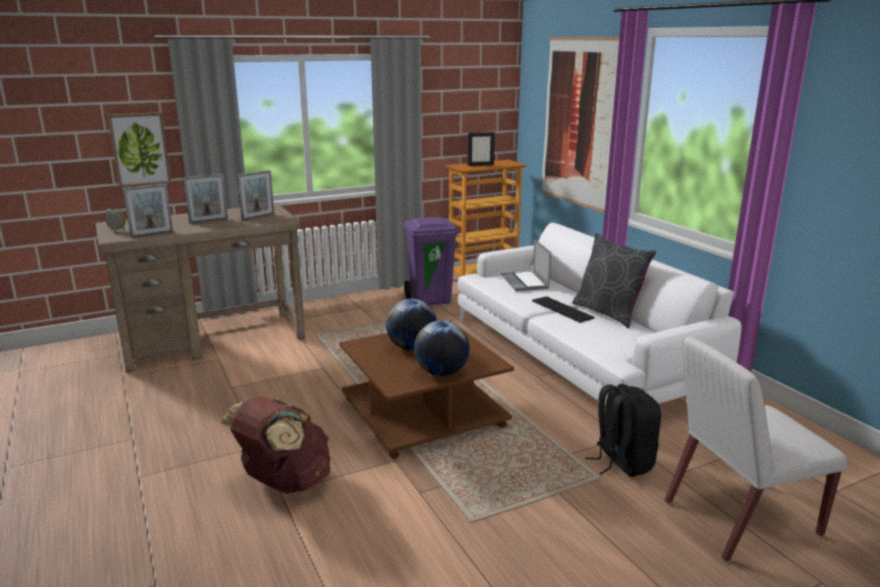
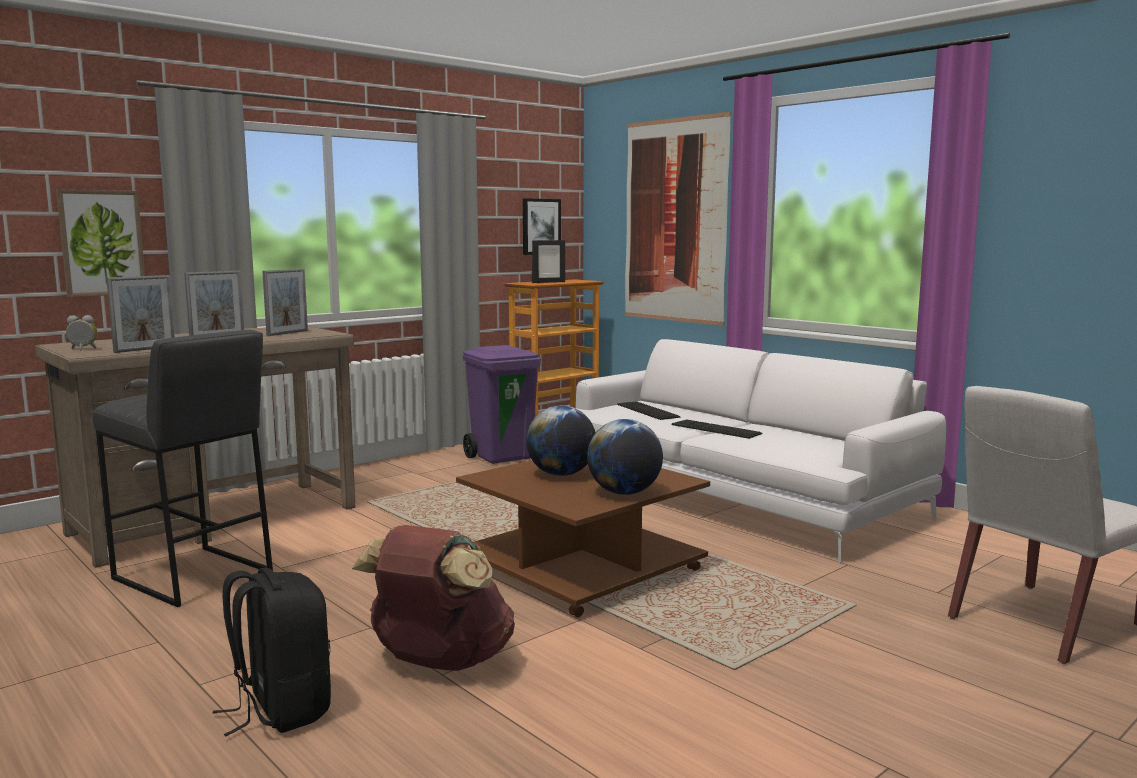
camera: 15 degrees left, 10 degrees down
laptop [501,239,551,291] -> keyboard [617,401,680,420]
grey pillow [572,233,656,328] -> none
black backpack [585,384,661,477] -> black backpack moved to [213,568,331,736]
none -> grey stool [92,330,273,607]
none -> picture [523,198,561,255]

